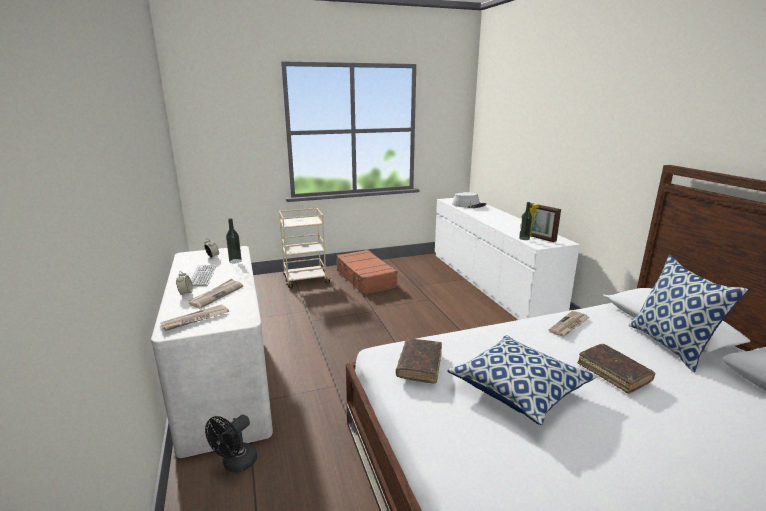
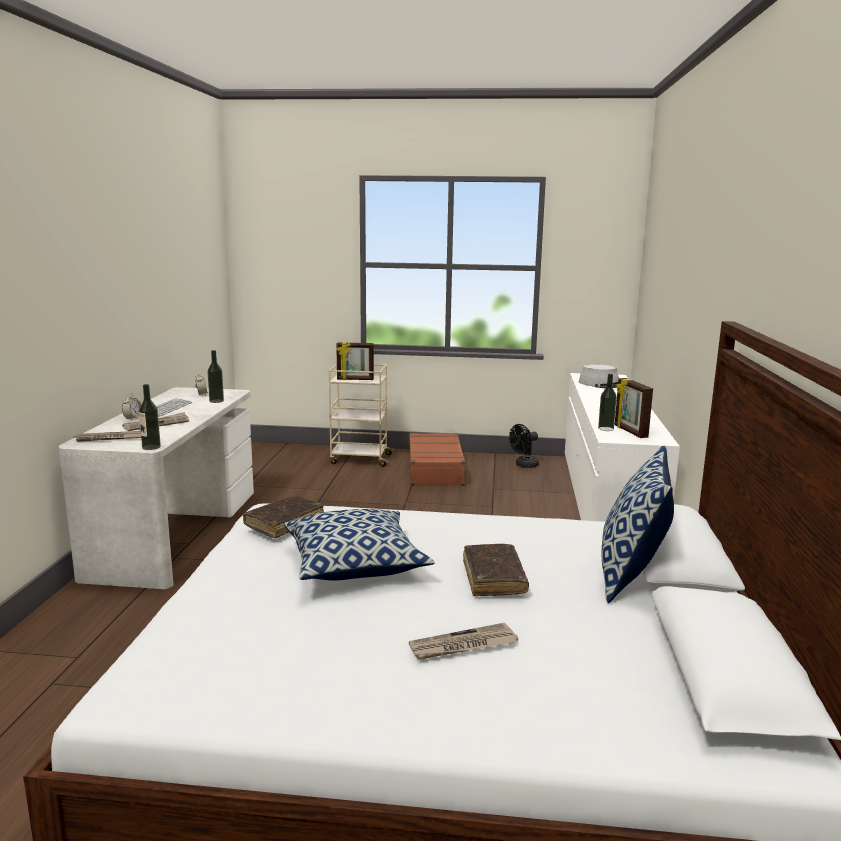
camera: 25 degrees right, 5 degrees down
black fan [205,415,257,473] -> black fan moved to [509,424,539,468]
newspaper [549,311,590,337] -> newspaper moved to [409,623,518,660]
none -> bottle [139,384,161,450]
none -> picture frame [336,342,374,380]

